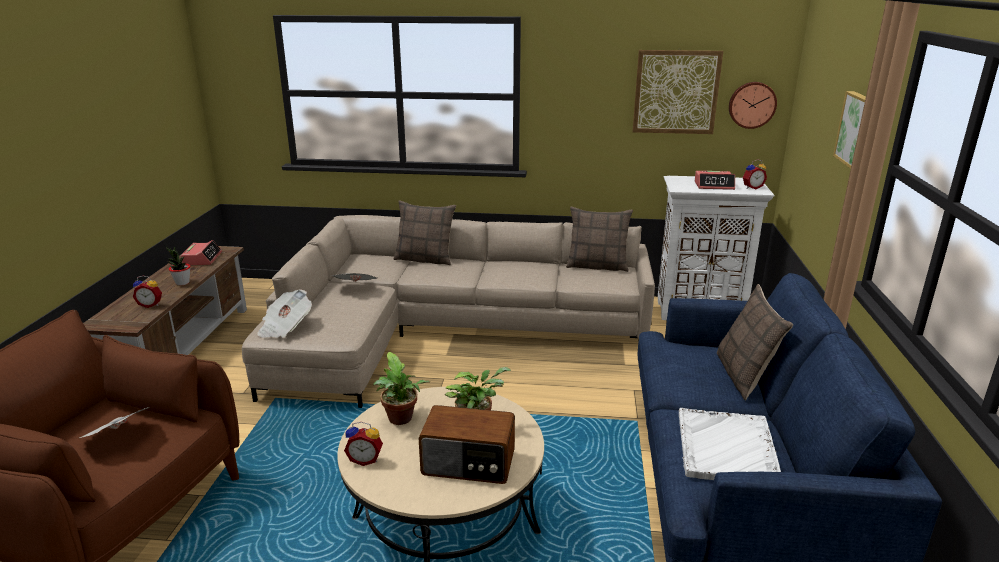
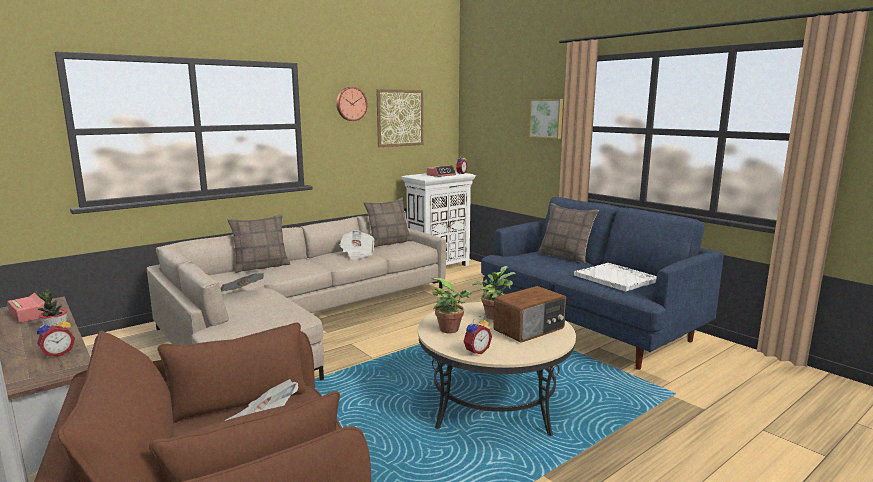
camera: 45 degrees left, 10 degrees down
newspaper [257,289,312,338] -> newspaper moved to [340,230,375,260]
wall clock [729,82,777,129] -> wall clock moved to [336,87,367,121]

